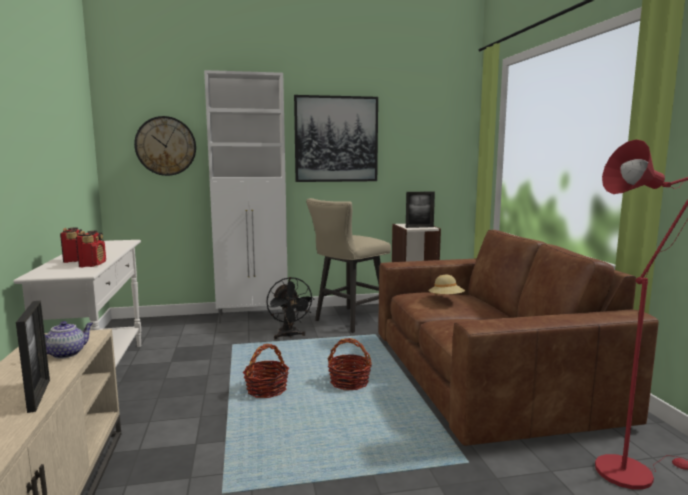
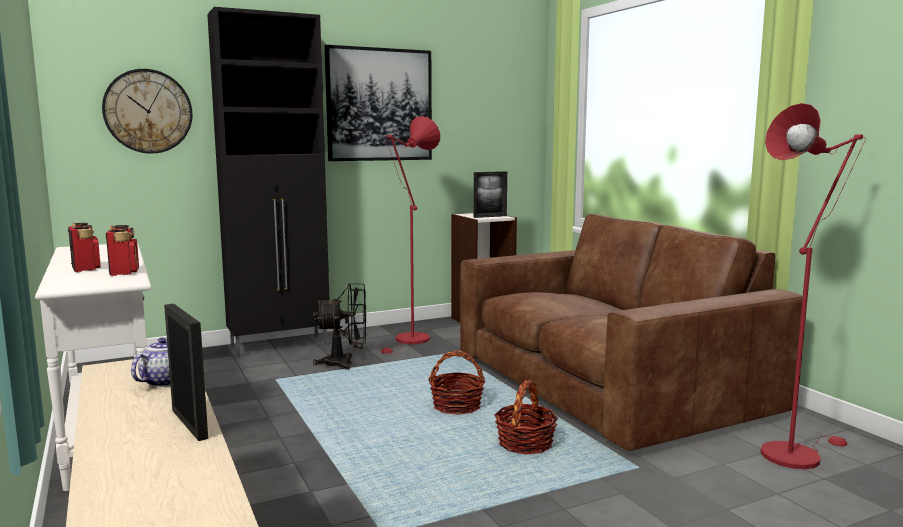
camera: 15 degrees left, 0 degrees up
white cabinet [204,70,288,324] -> black cabinet [207,7,329,357]
basket [243,344,289,398] -> basket moved to [495,380,558,454]
black fan [266,277,314,339] -> black fan turned 60 degrees counterclockwise [313,284,366,370]
beige stool [306,198,391,333] -> red floor lamp [381,116,440,355]
beige hat [428,275,465,295] -> none

